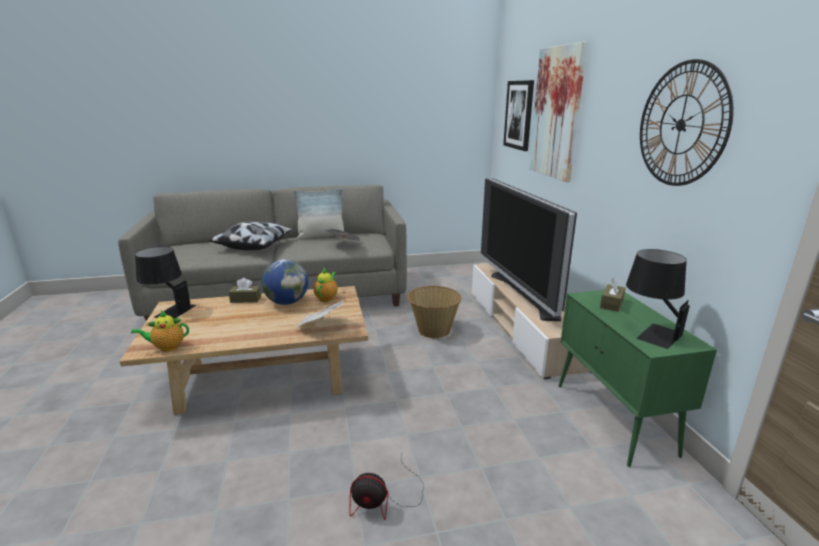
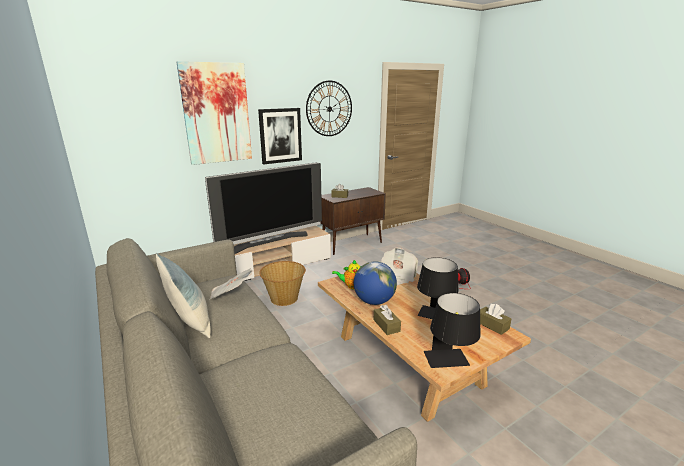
camera: 110 degrees left, 0 degrees up
teapot [131,311,189,352] -> brown tissue box [480,304,511,335]
pillow [210,221,293,250] -> none
picture [503,80,534,151] -> picture moved to [258,108,302,165]
green cabinet [559,290,717,467] -> brown cabinet [320,187,386,255]
black table lamp [626,249,690,349] -> black table lamp moved to [417,257,459,319]

